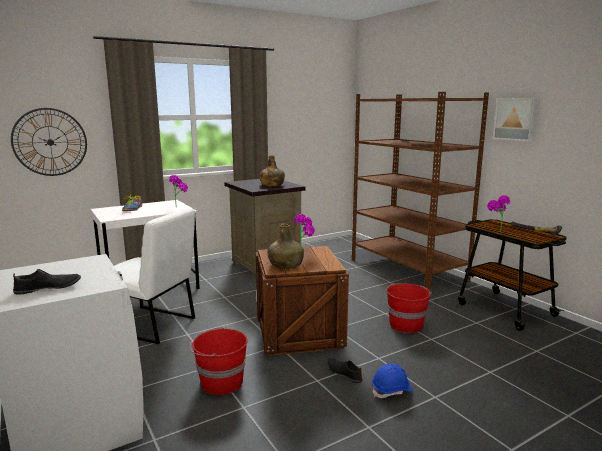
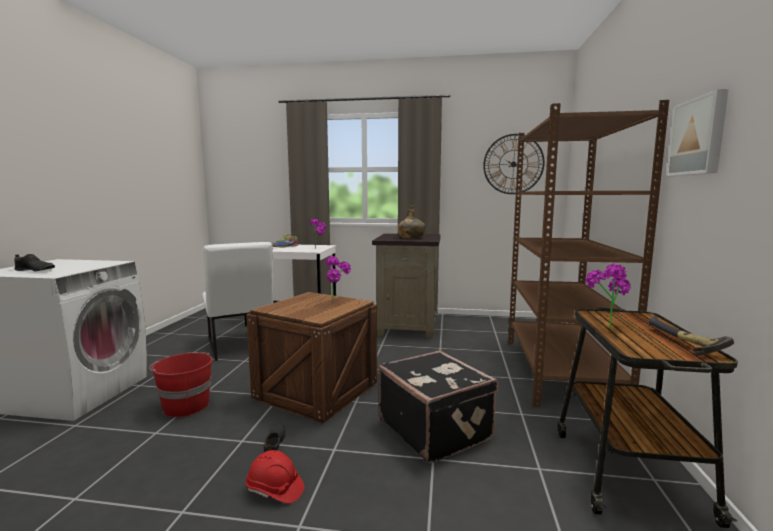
camera: 40 degrees right, 5 degrees down
wall clock [11,108,87,176] -> wall clock moved to [483,134,545,194]
green bottle [267,223,304,269] -> none
blue hard hat [372,364,413,398] -> red hard hat [246,450,304,504]
red bucket [386,283,432,333] -> black suitcase [379,350,498,464]

